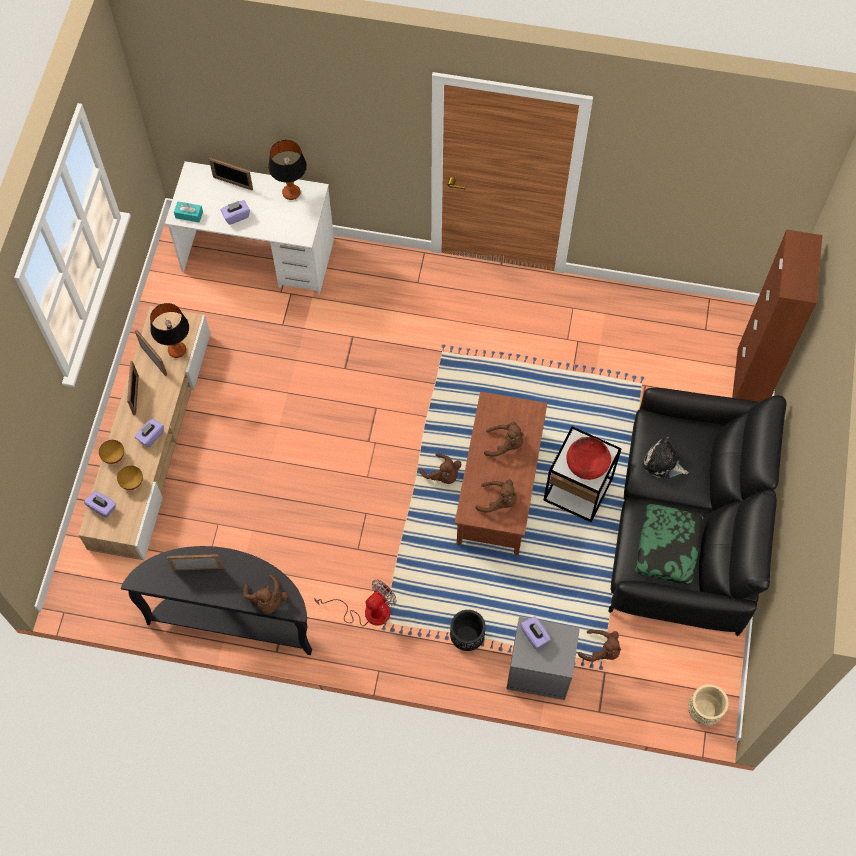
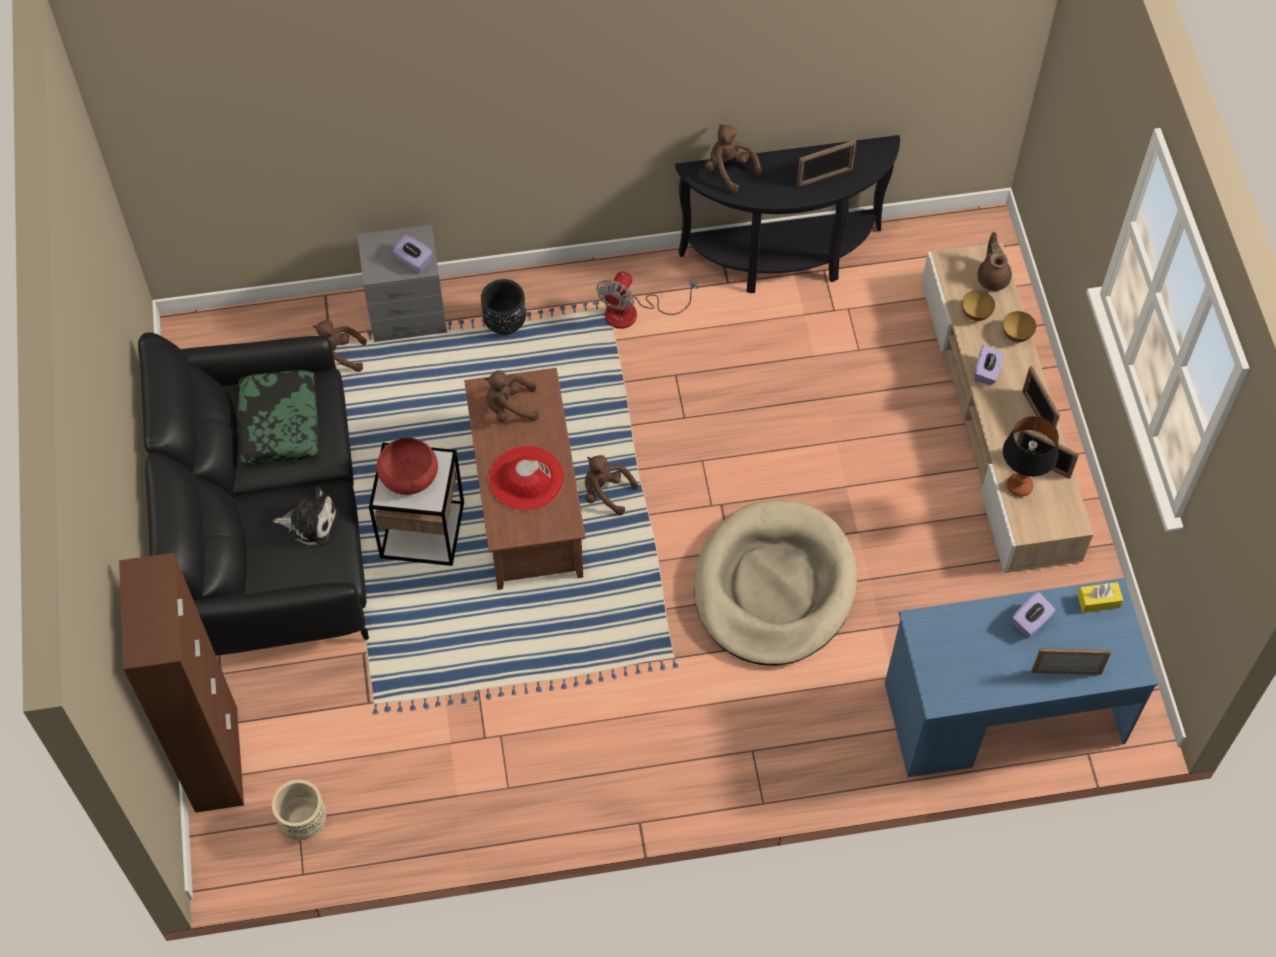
camera: 160 degrees right, 5 degrees down
purple tissue box [84,491,116,518] -> brown teapot [977,232,1012,291]
white desk [165,161,334,295] -> blue desk [885,578,1158,777]
turquoise tissue box [174,201,203,222] -> yellow tissue box [1077,582,1123,613]
table lamp [268,140,307,200] -> none
brown plush toy [484,422,524,457] -> red hat [489,445,564,511]
beige planter [688,684,729,726] -> beige planter moved to [272,779,327,840]
none -> beige dog bed [694,500,857,666]

